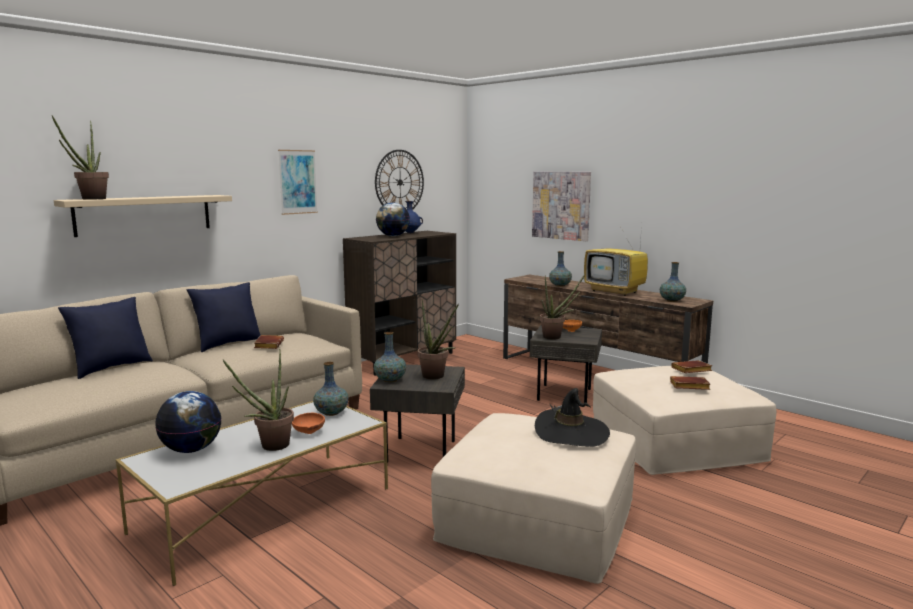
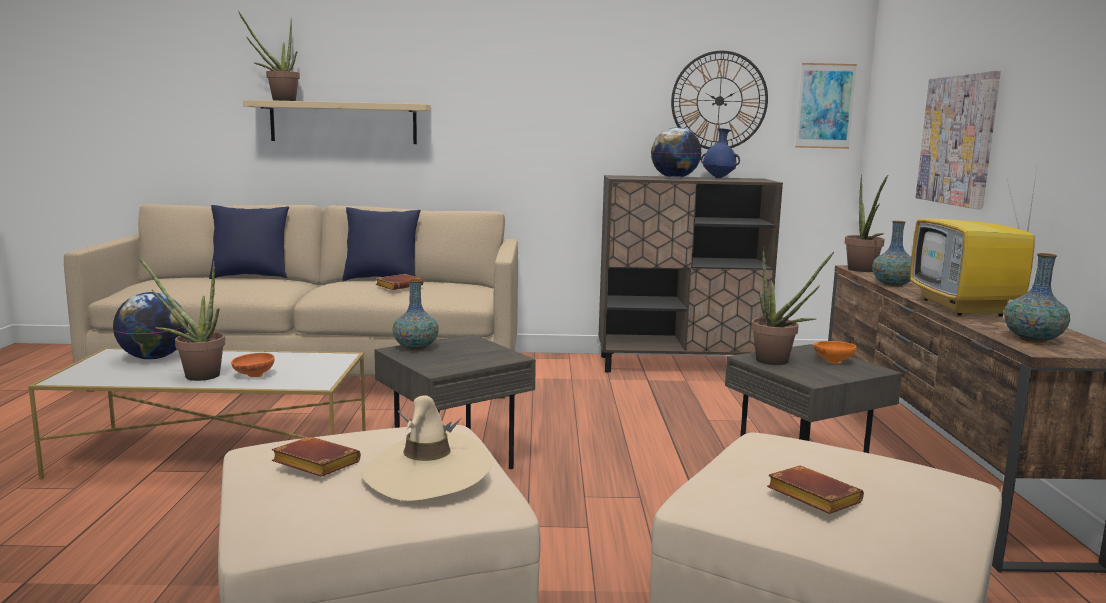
camera: 45 degrees right, 0 degrees up
picture [278,150,318,215] -> picture moved to [795,63,857,149]
vase [313,362,349,416] -> none
potted plant [417,299,459,379] -> potted plant moved to [845,174,888,272]
black hat [535,388,610,447] -> beige hat [361,395,492,501]
brown book [671,360,712,373] -> brown book moved to [272,437,361,477]

